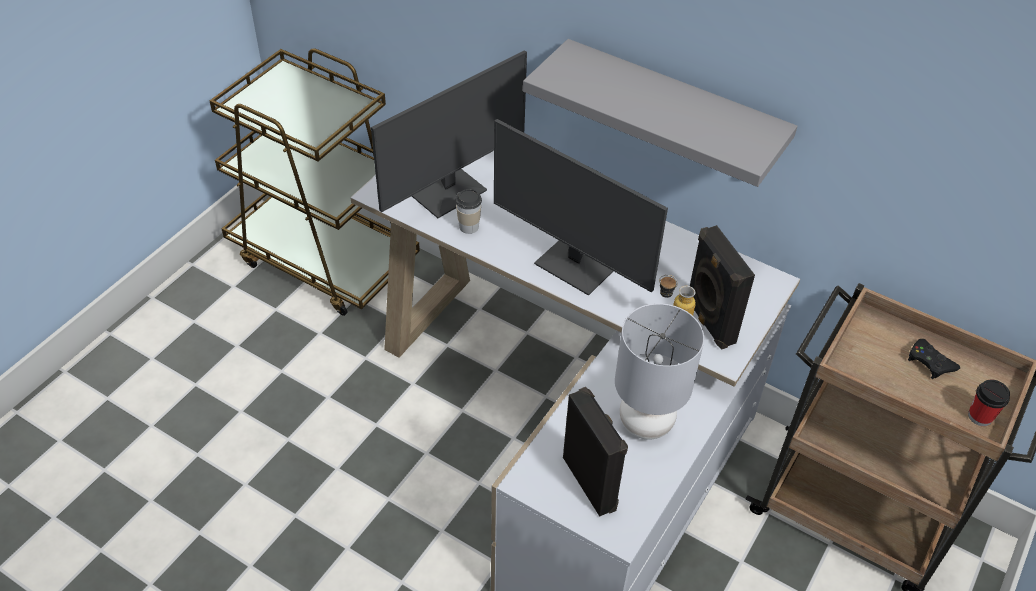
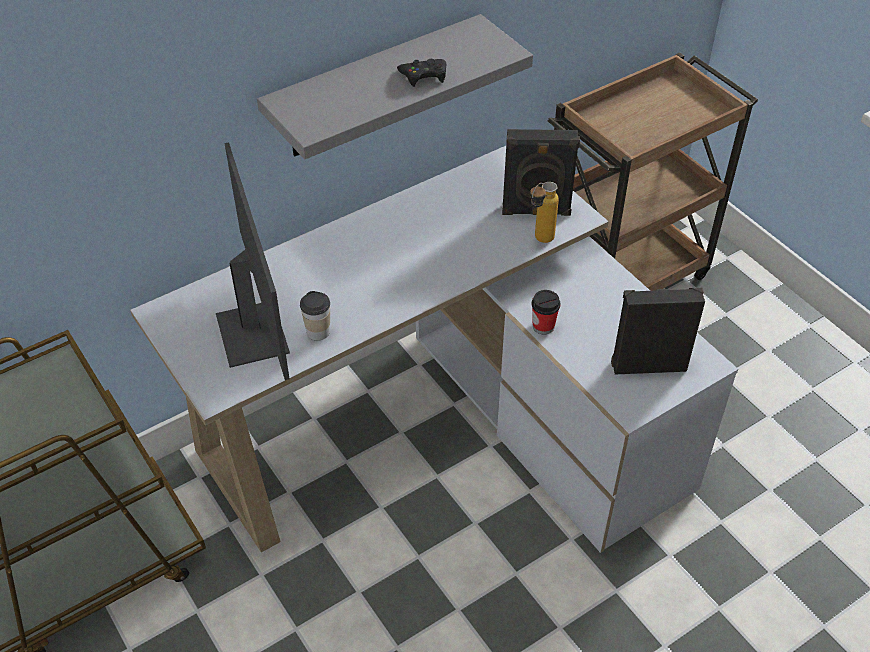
camera: 65 degrees left, 0 degrees up
monitor [494,119,668,296] -> none
grey table lamp [615,303,704,440] -> none
black game controller [908,339,960,379] -> black game controller moved to [397,59,446,87]
cup [968,380,1010,426] -> cup moved to [531,290,561,334]

